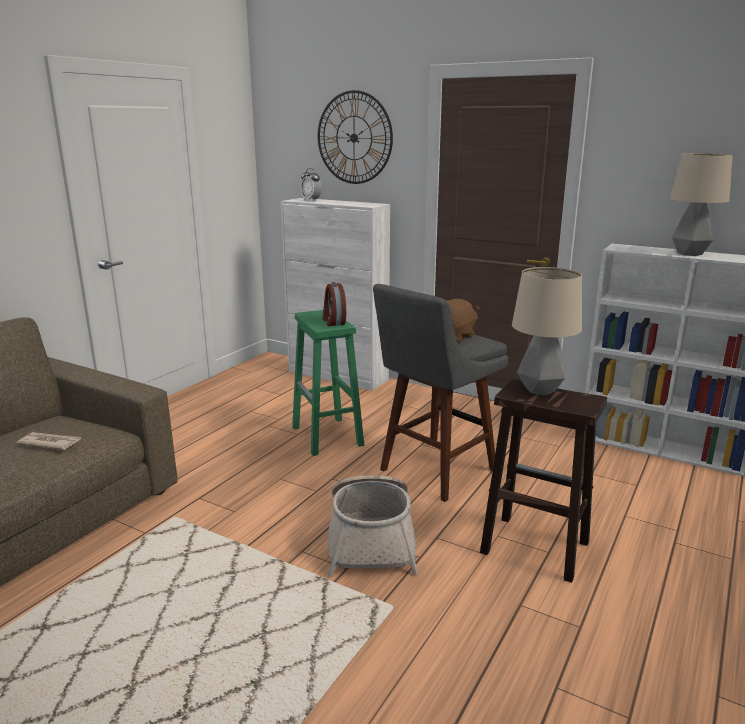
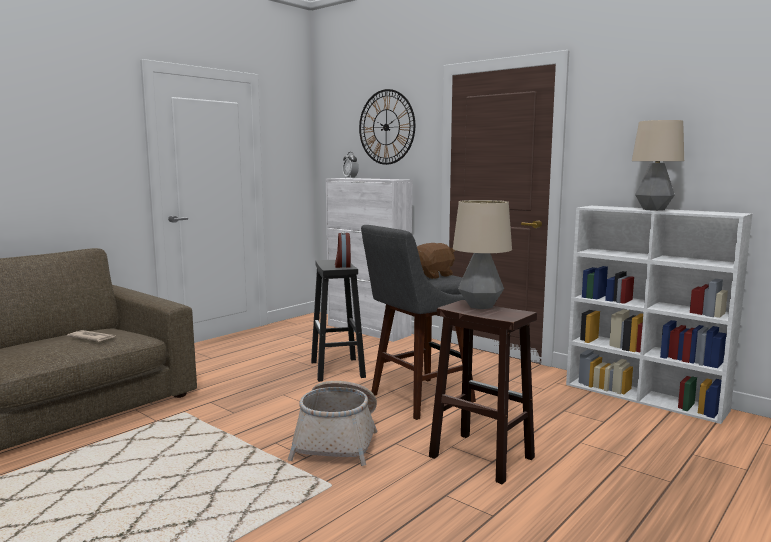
camera: 10 degrees right, 10 degrees down
green stool [292,310,364,456] -> black stool [311,260,366,382]

